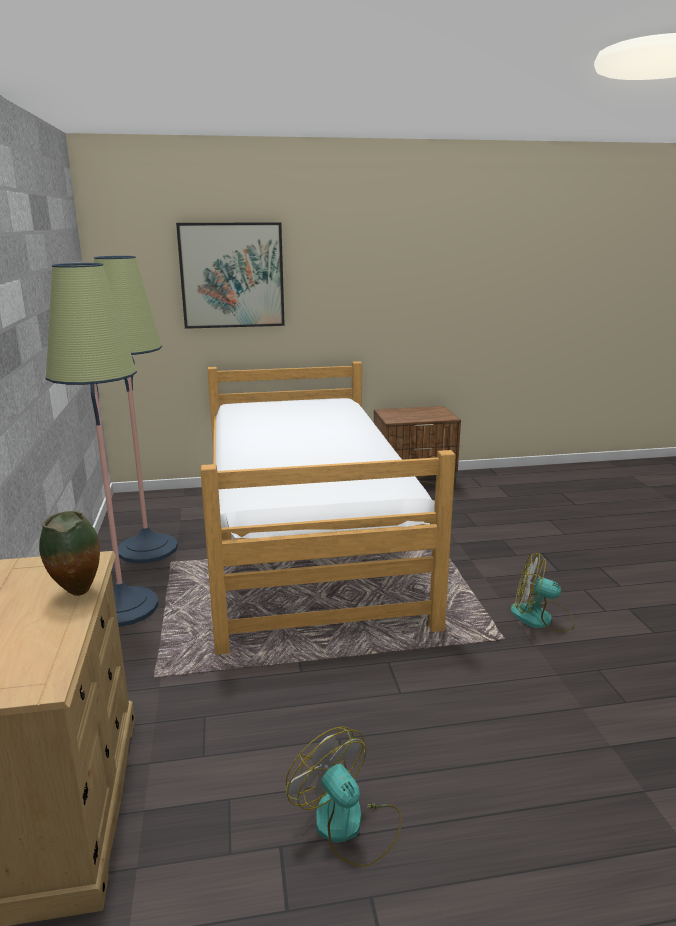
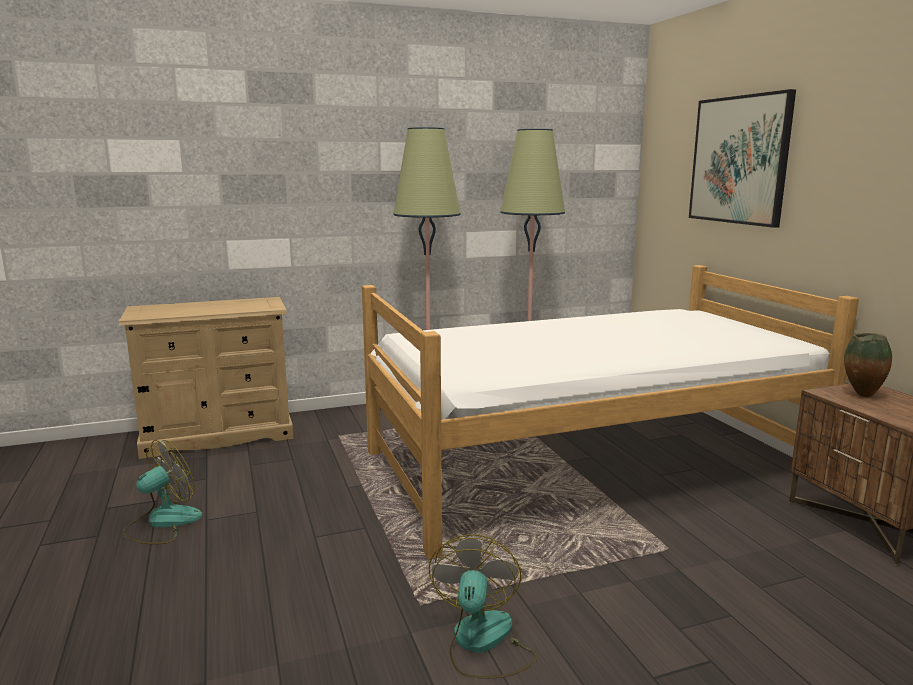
camera: 80 degrees right, 5 degrees down
vase [39,511,100,596] -> vase moved to [844,333,892,397]

